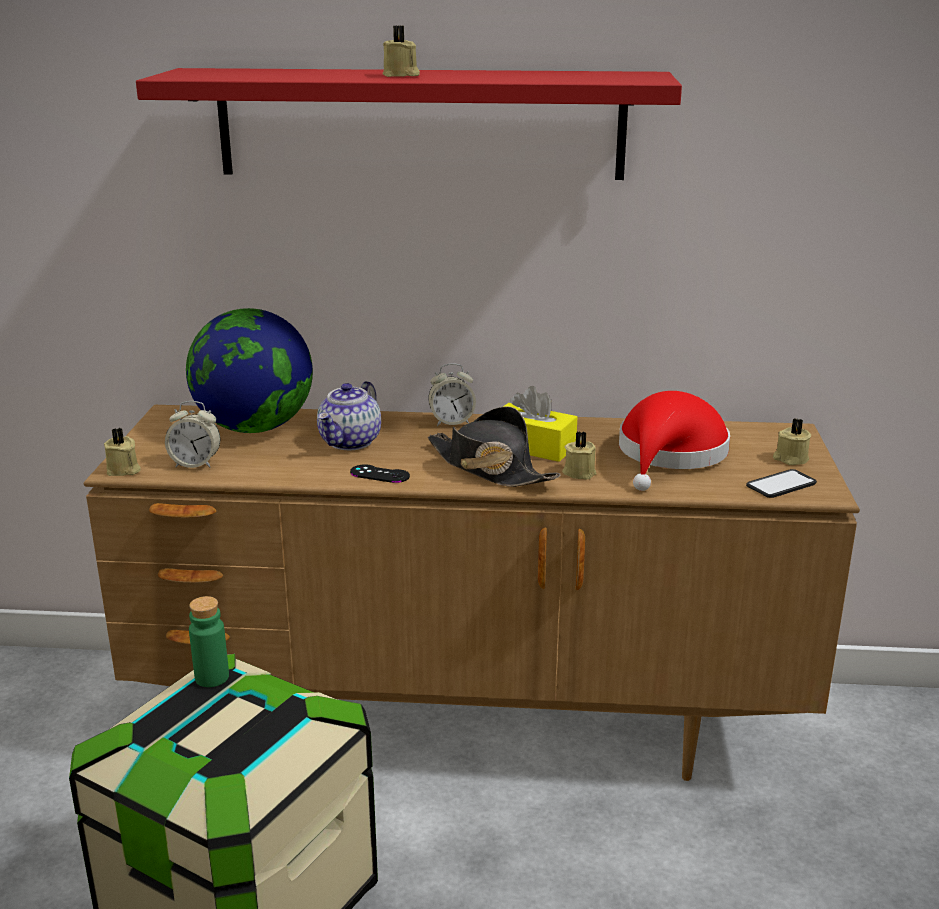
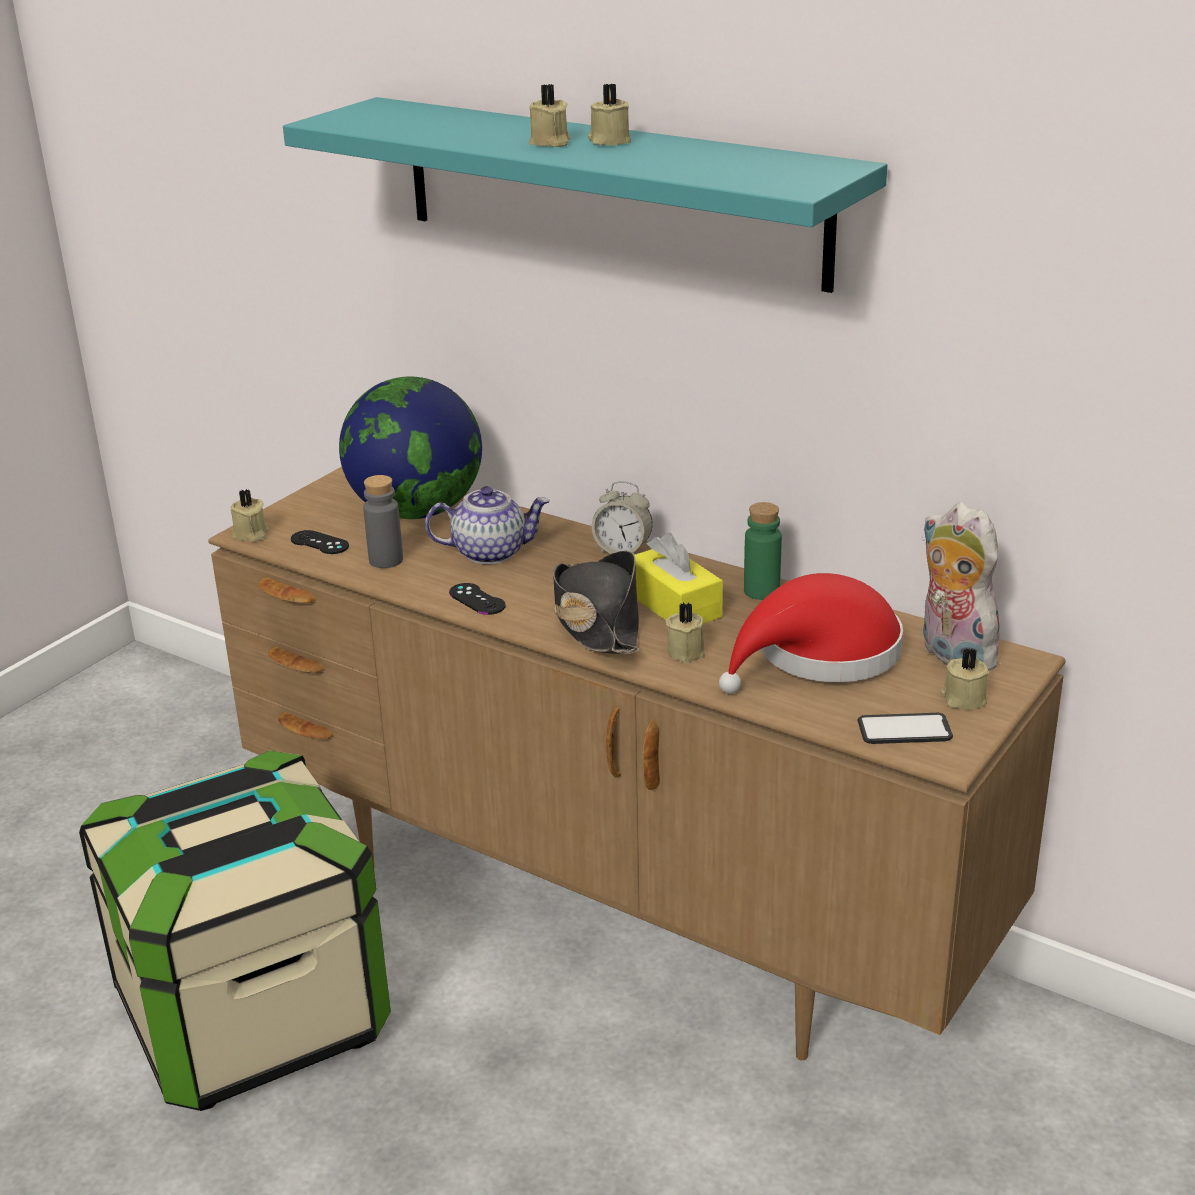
camera: 30 degrees right, 5 degrees up
red shelf [136,68,682,180] -> turquoise shelf [283,97,887,293]
alarm clock [165,401,220,468] -> black game controller [291,530,349,554]
green bottle [189,596,229,687] -> green bottle moved to [744,502,782,600]
teapot [317,381,381,450] -> teapot turned 150 degrees counterclockwise [425,486,550,565]
none -> grey bottle [363,475,403,568]
none -> beige candle [588,83,631,145]
none -> plush toy [922,502,1000,671]

